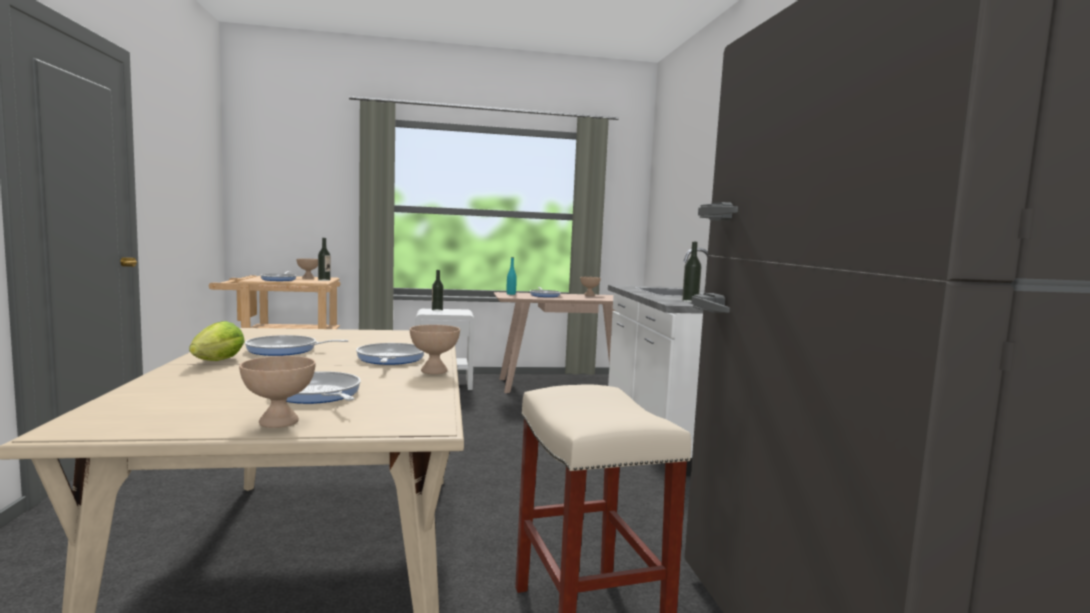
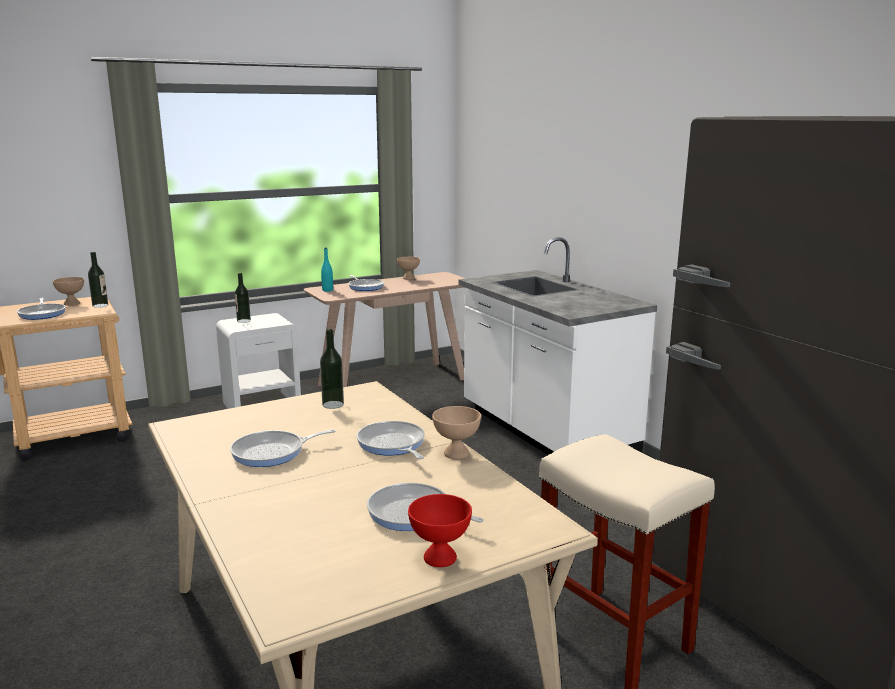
camera: 20 degrees left, 10 degrees up
lettuce [189,321,245,361] -> none
beige bowl [239,356,316,428] -> red bowl [408,494,472,567]
bottle [682,241,702,302] -> bottle moved to [320,329,344,409]

